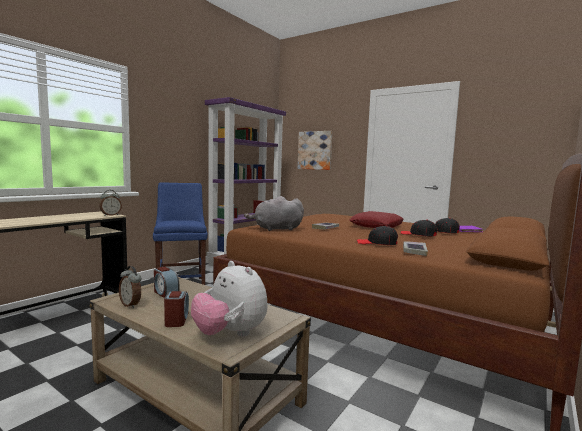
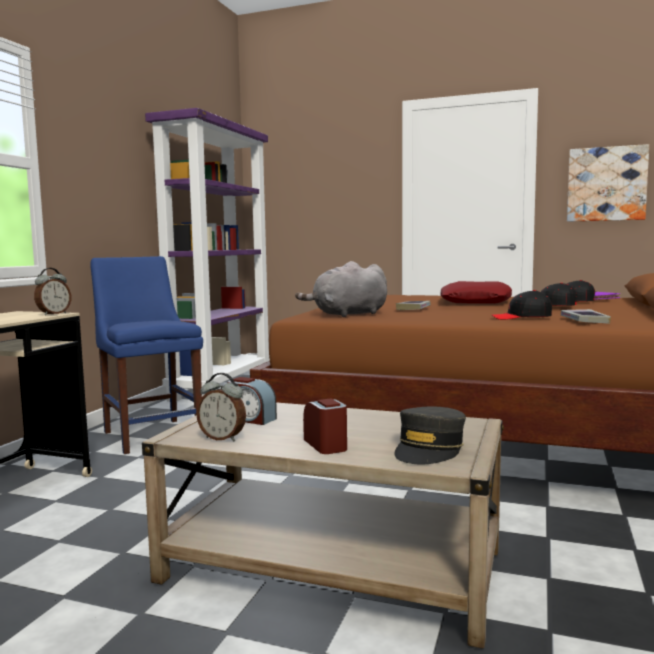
camera: 15 degrees left, 0 degrees up
plush toy [191,261,268,337] -> grey cap [394,406,466,464]
picture [298,131,332,170] -> picture moved to [567,144,649,222]

